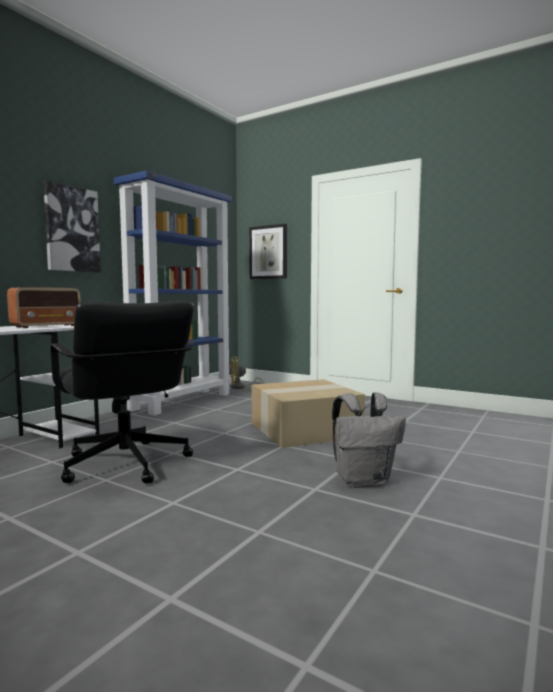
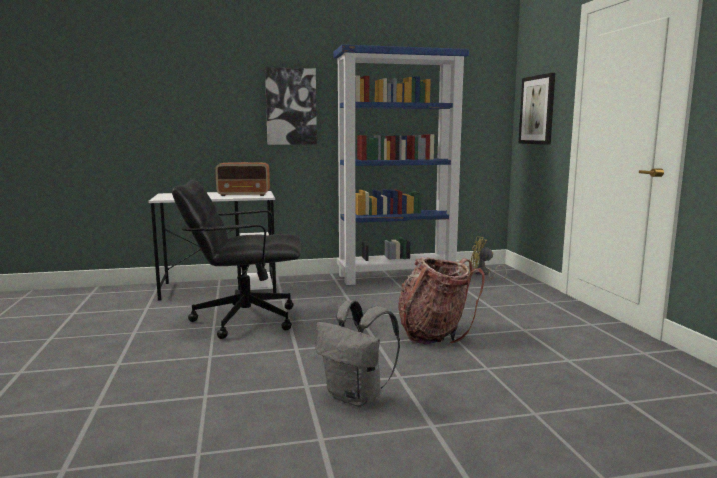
camera: 45 degrees right, 5 degrees up
black office chair [51,301,194,484] -> black office chair turned 75 degrees clockwise [172,180,301,339]
cardboard box [252,379,365,448] -> backpack [398,257,485,344]

